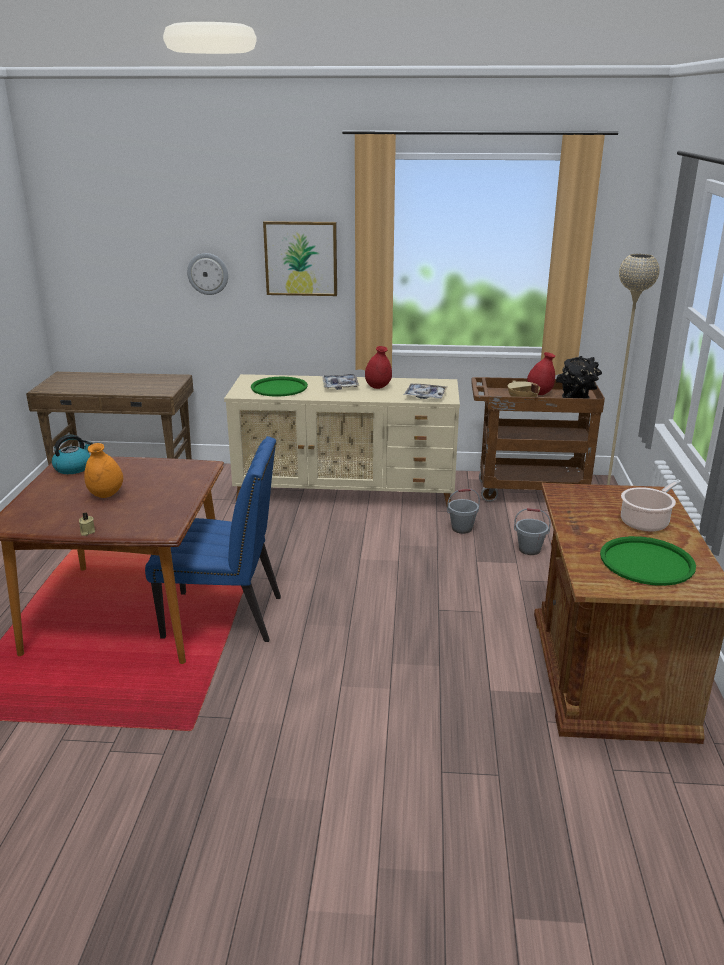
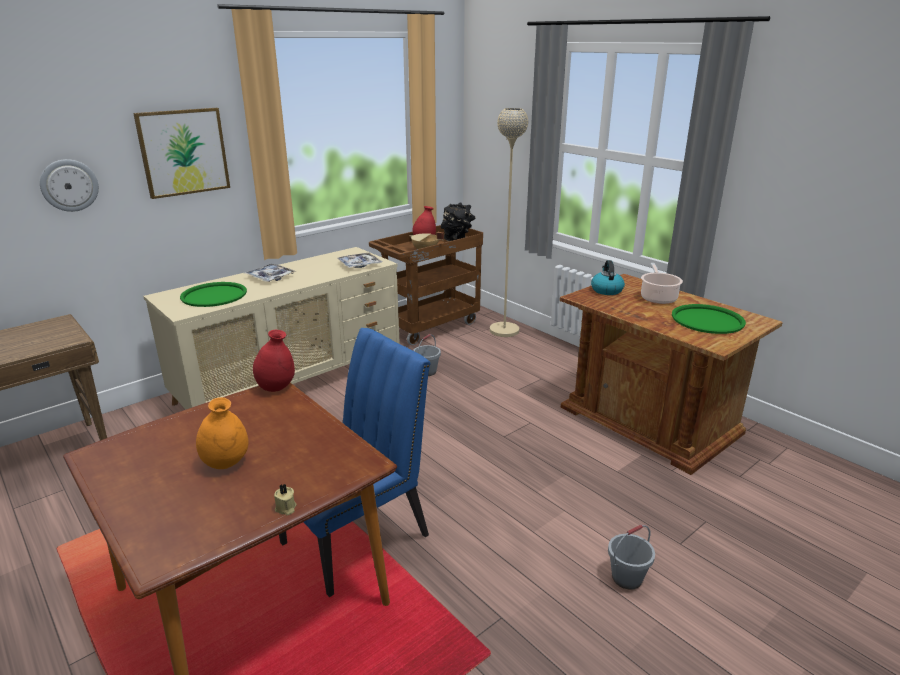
camera: 45 degrees left, 0 degrees up
kettle [52,435,93,474] -> kettle moved to [591,260,625,295]
red vase [365,346,392,389] -> red vase moved to [253,330,295,392]
grey bucket [514,508,551,555] -> grey bucket moved to [608,525,655,590]

